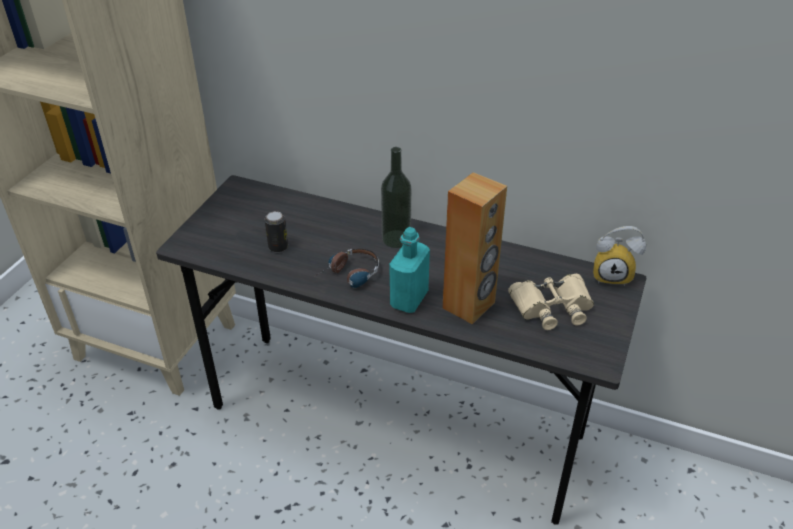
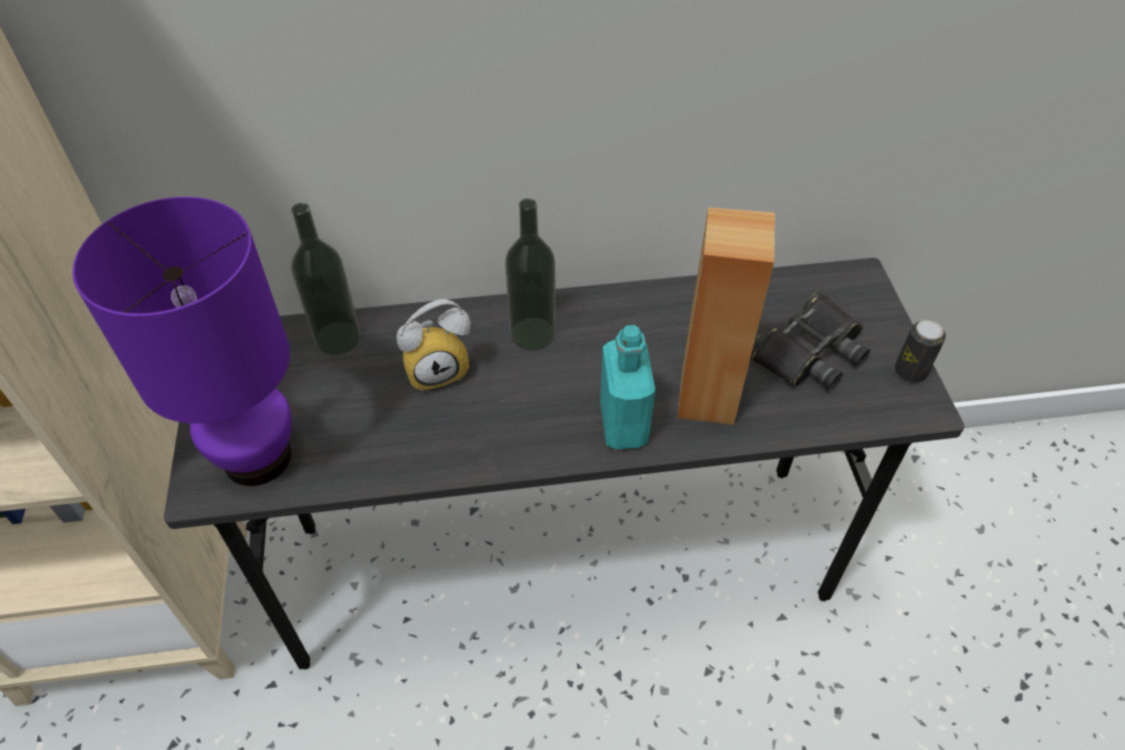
camera: 30 degrees left, 10 degrees up
can [265,211,288,253] -> can moved to [895,320,946,383]
headphones [315,249,379,288] -> none
beige binoculars [508,274,594,330] -> black binoculars [751,292,870,391]
alarm clock [593,226,646,286] -> alarm clock moved to [396,299,471,392]
none -> purple table lamp [73,197,292,486]
none -> bottle [291,203,360,355]

